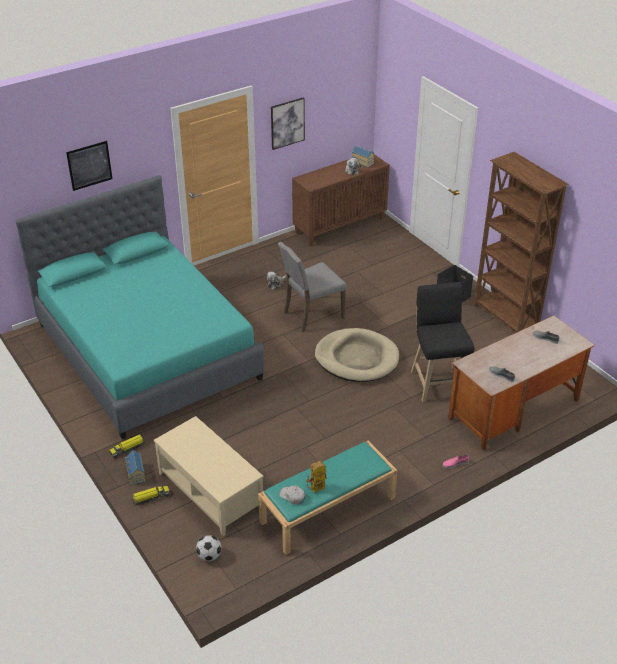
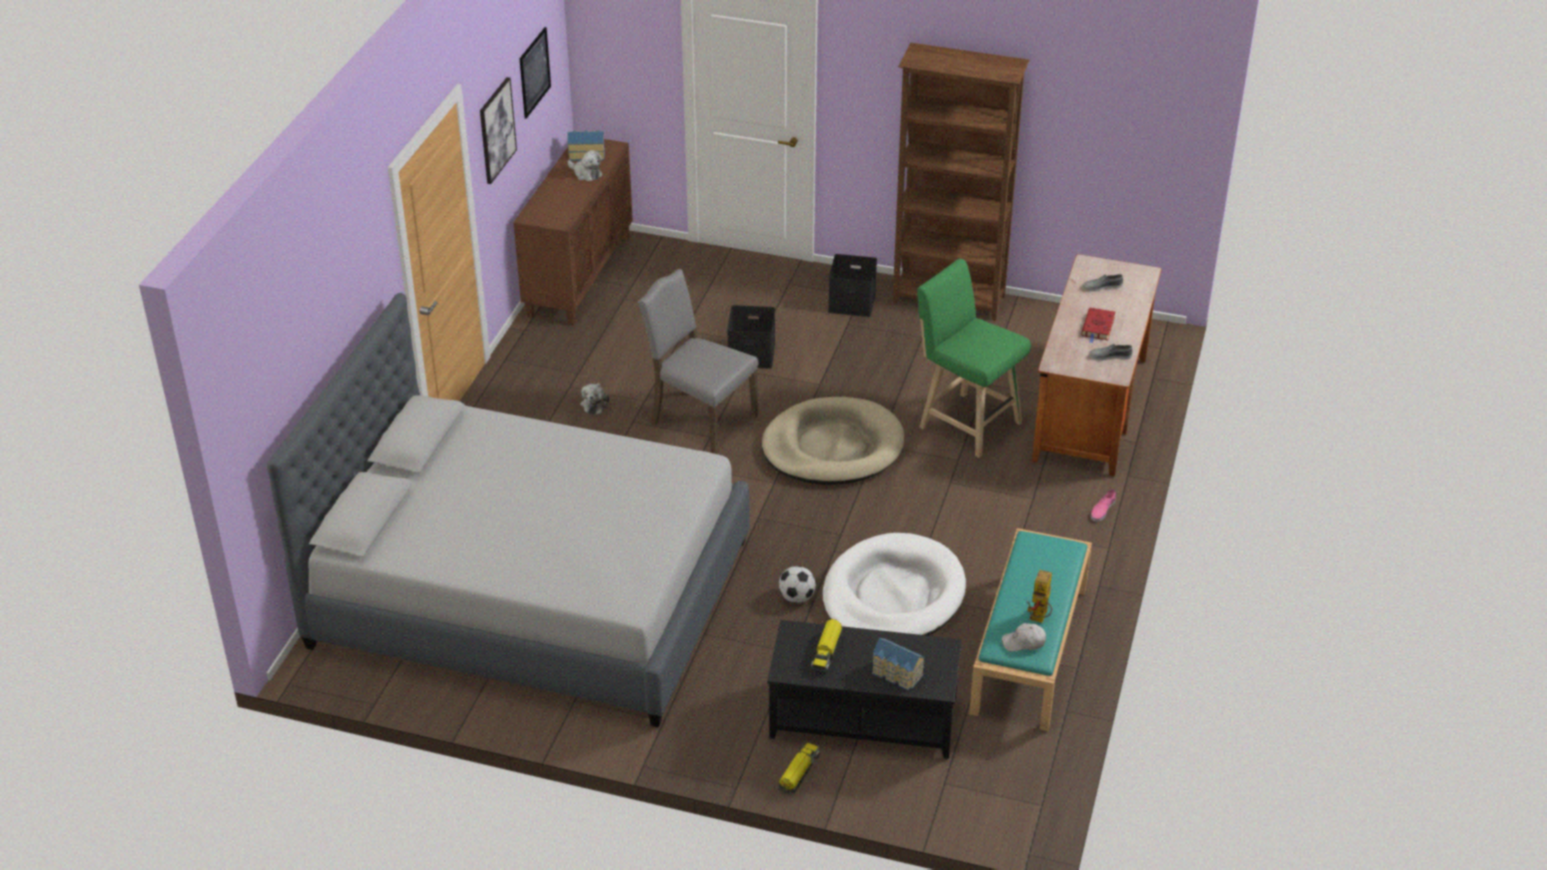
camera: 40 degrees left, 0 degrees up
turquoise bed [16,175,265,439] -> grey bed [267,293,750,728]
picture [66,141,113,191] -> picture moved to [520,27,551,119]
toy truck [109,434,145,458] -> toy truck moved to [811,619,842,673]
toy house [125,450,146,485] -> toy house moved to [872,638,925,690]
beige coffee table [154,416,263,536] -> black coffee table [767,620,962,759]
football [196,535,222,561] -> football moved to [779,566,816,603]
grey chair [278,242,347,332] -> grey chair turned 105 degrees clockwise [637,269,759,454]
black stool [411,282,475,402] -> green stool [917,259,1031,458]
none -> black storage box [727,305,775,369]
none -> white dog bed [823,533,966,636]
none -> red book [1081,308,1115,343]

